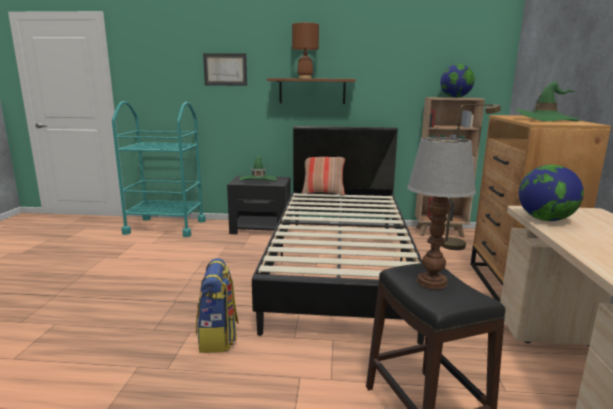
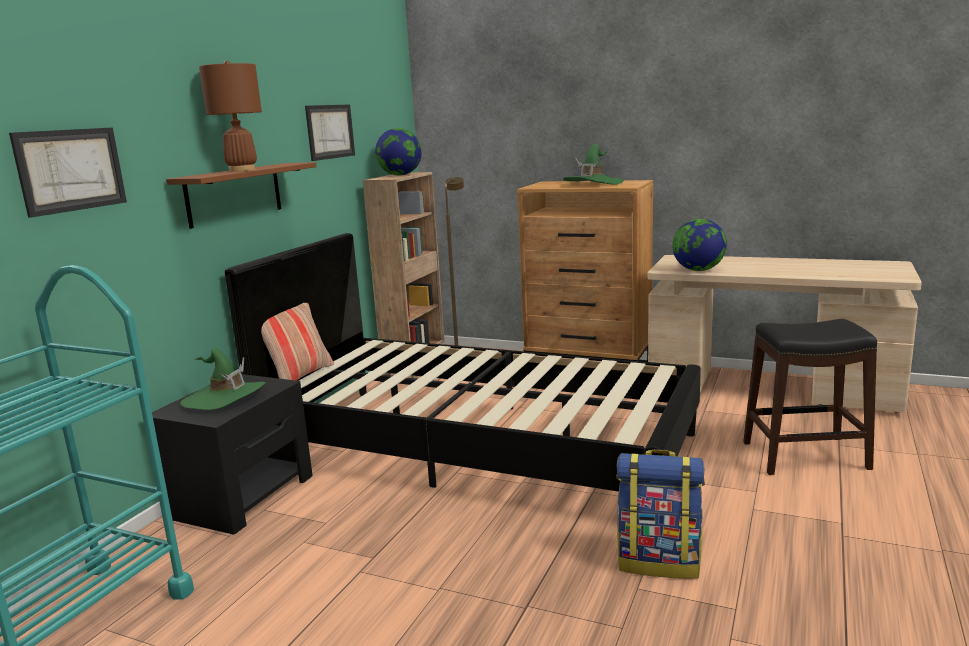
camera: 70 degrees left, 0 degrees up
table lamp [407,137,476,289] -> none
none -> picture [305,104,355,161]

